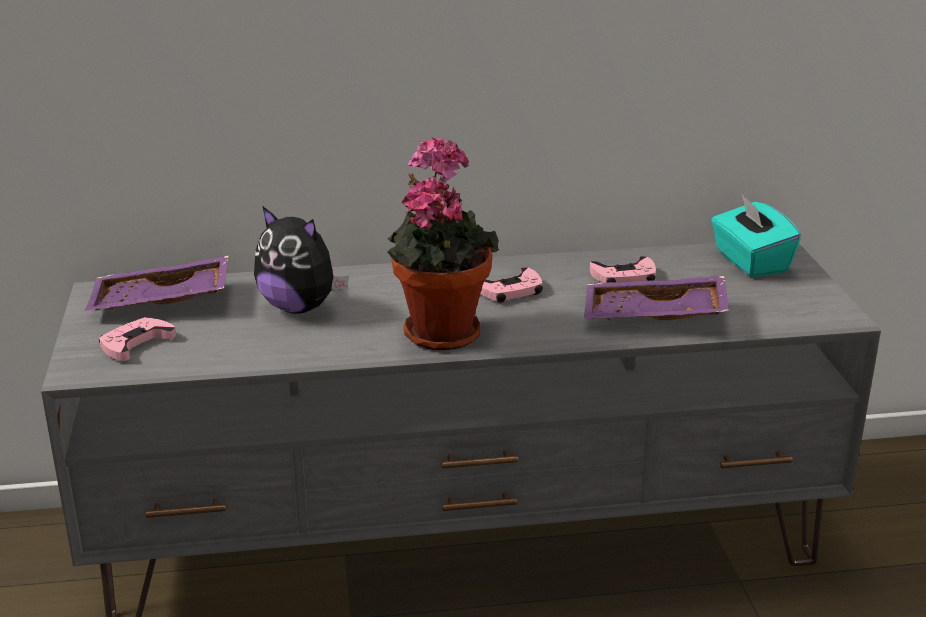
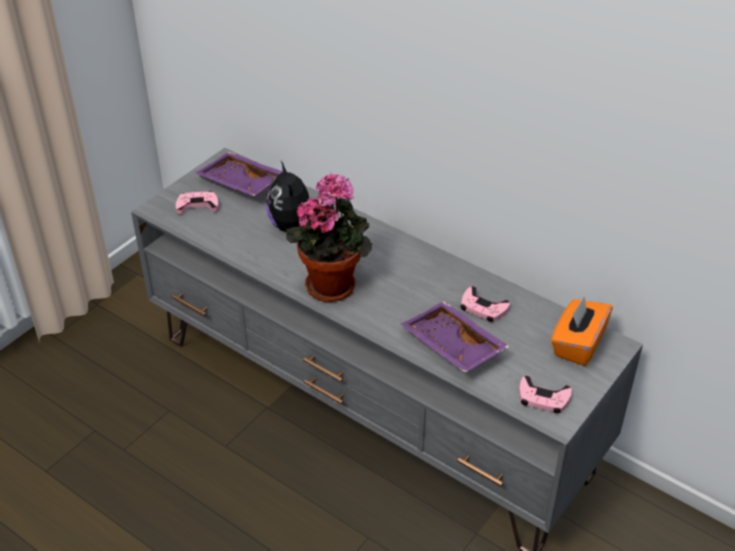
camera: 45 degrees right, 15 degrees up
pink game controller [480,267,543,303] -> pink game controller moved to [519,376,572,413]
turquoise tissue box [711,195,801,277] -> orange tissue box [551,296,613,366]

